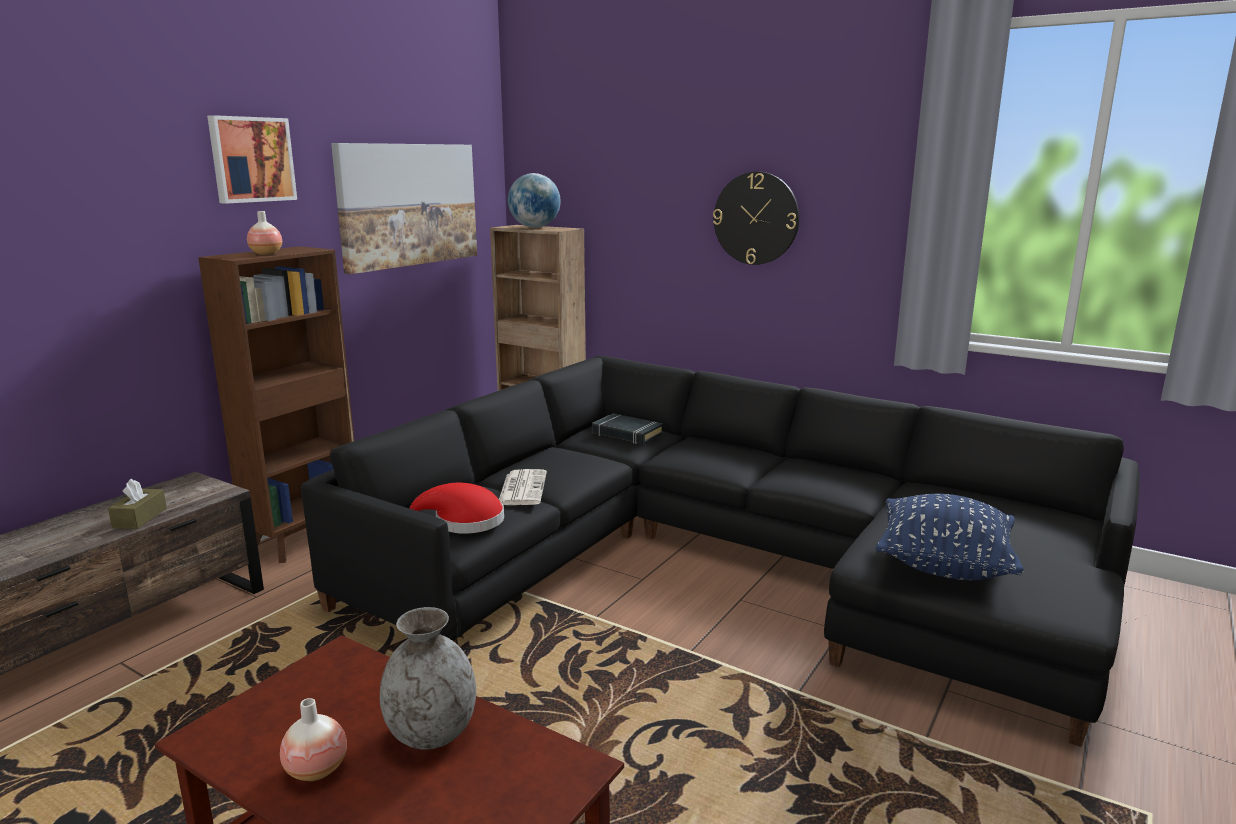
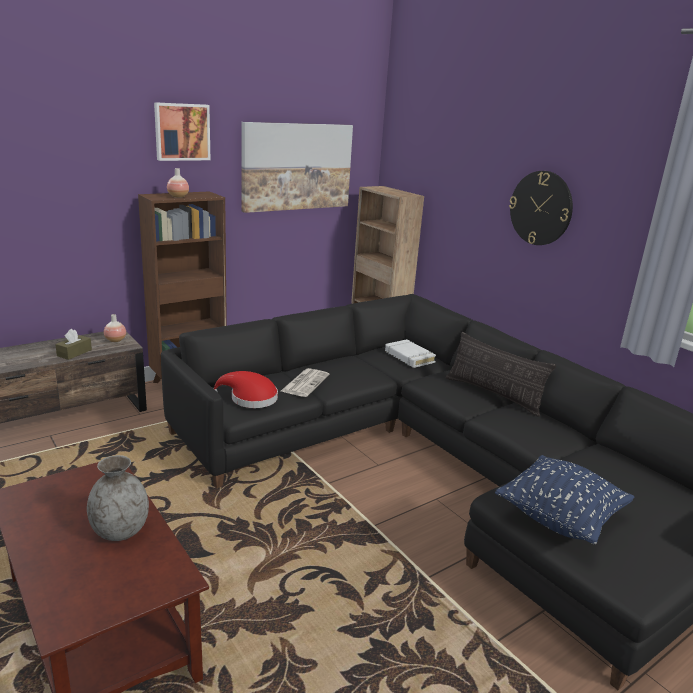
camera: 20 degrees right, 5 degrees up
vase [280,698,347,781] -> vase moved to [104,314,126,342]
globe [508,173,561,228] -> none
black book [592,413,663,445] -> white book [385,339,436,368]
none -> pillow [446,332,556,417]

